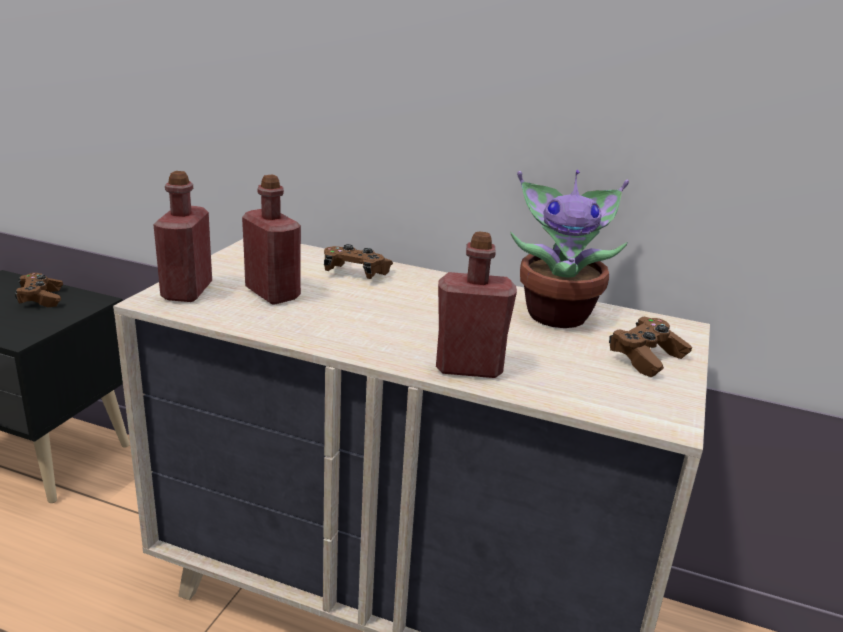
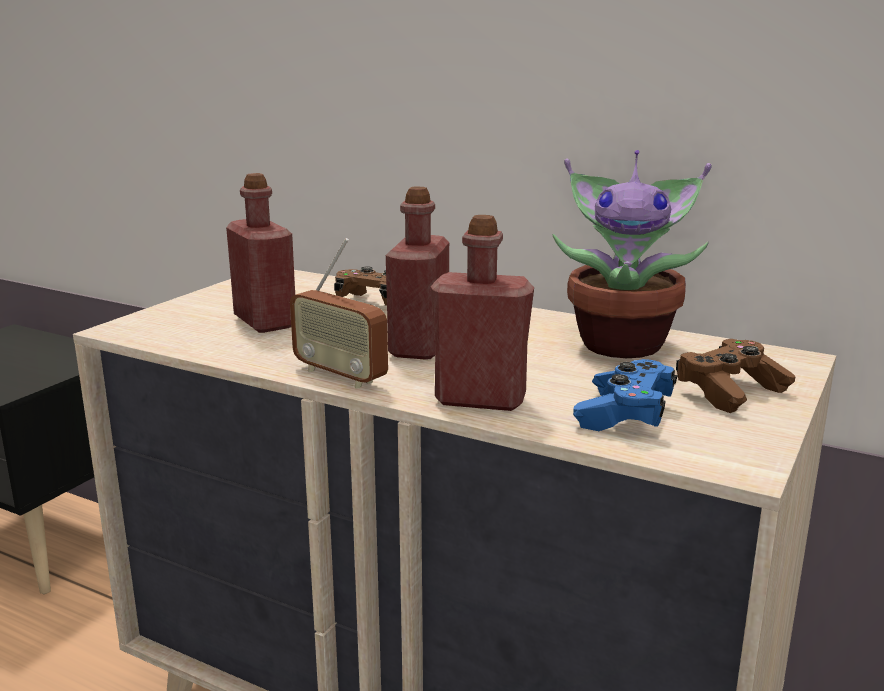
camera: 10 degrees right, 5 degrees down
brown game controller [15,273,63,307] -> none
red bottle [153,171,212,302] -> red bottle moved to [386,186,449,360]
none -> radio [290,238,388,389]
none -> blue game controller [573,359,678,431]

